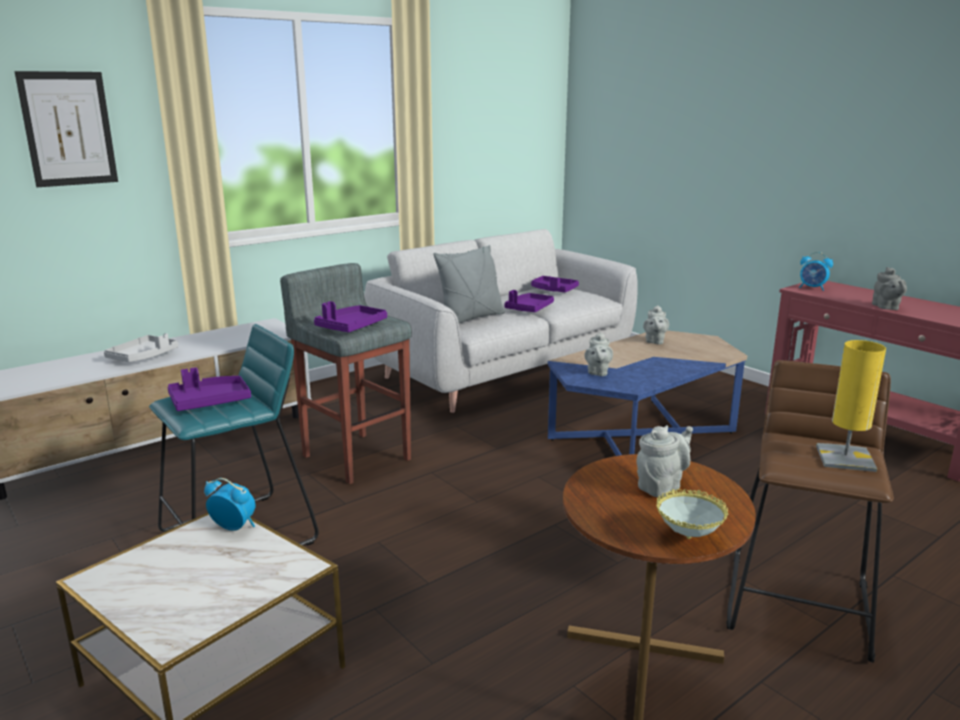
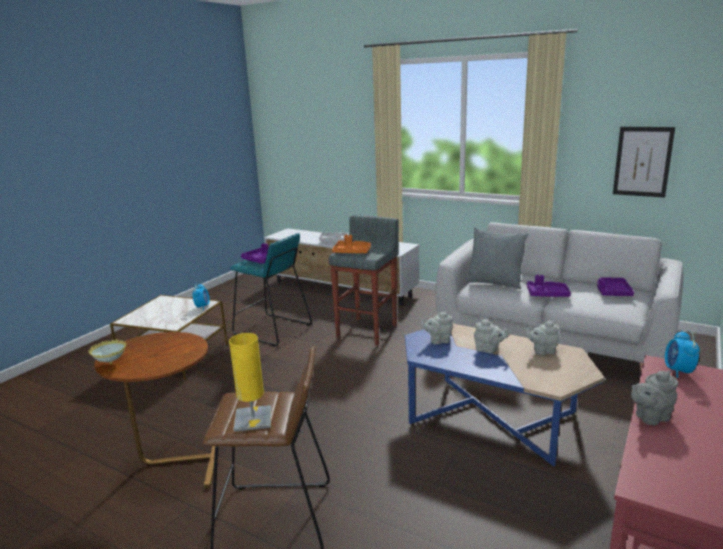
camera: 70 degrees right, 0 degrees up
picture [14,71,118,187] -> picture moved to [613,127,675,198]
purple tray [314,301,387,332] -> orange tray [332,235,371,253]
grey teapot [637,425,693,497] -> grey teapot moved to [474,319,509,353]

